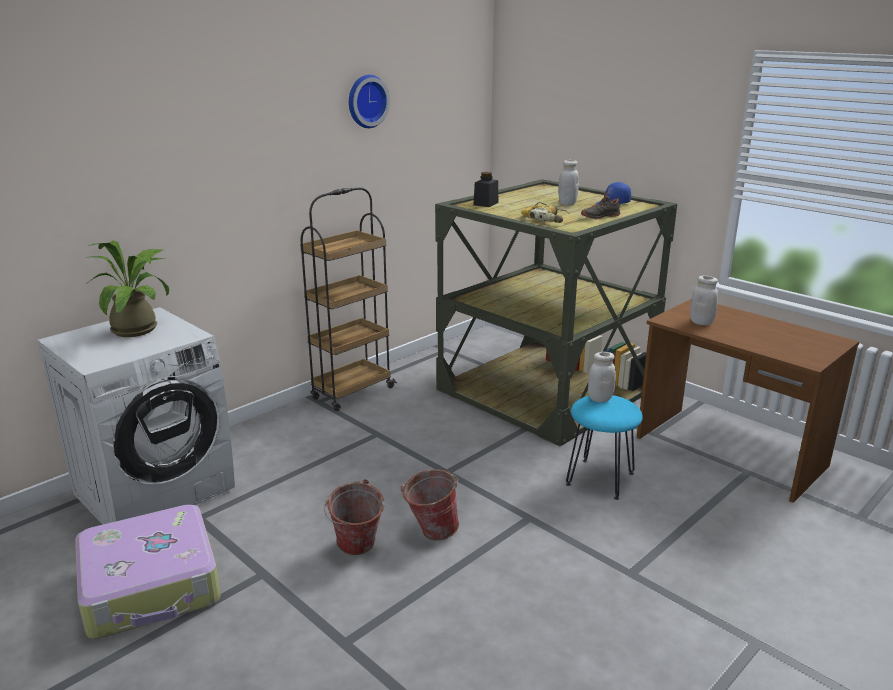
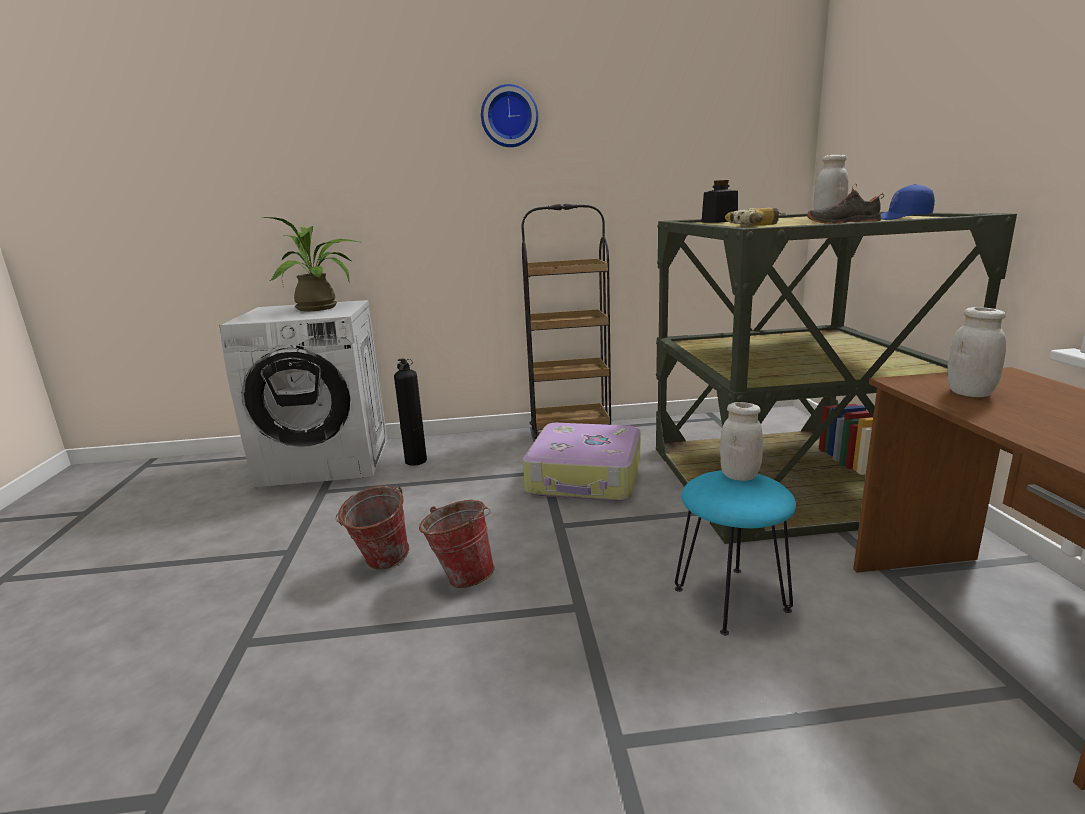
camera: 40 degrees right, 5 degrees down
suitcase [75,505,220,639] -> suitcase moved to [523,423,641,501]
wall clock [349,75,390,128] -> wall clock moved to [481,84,538,147]
none -> fire extinguisher [394,359,427,466]

